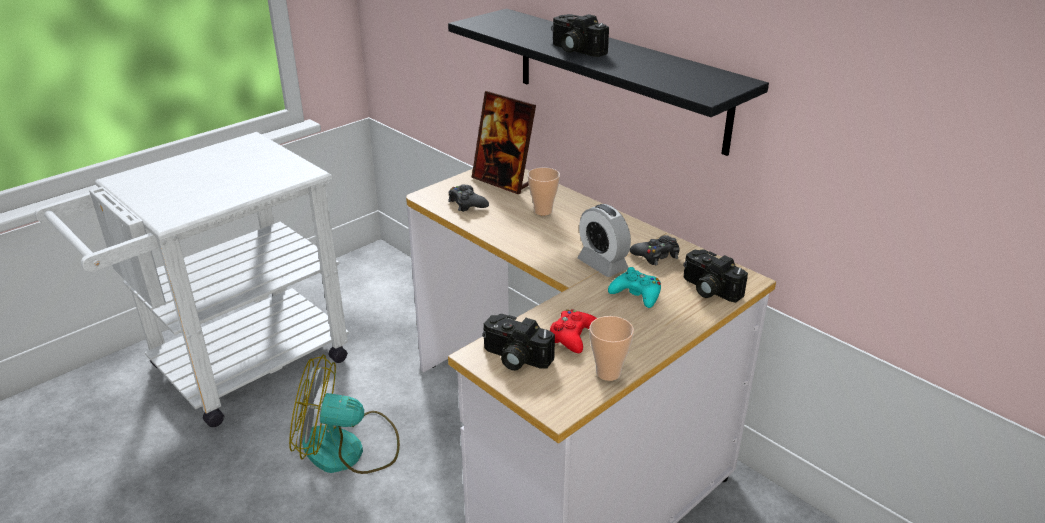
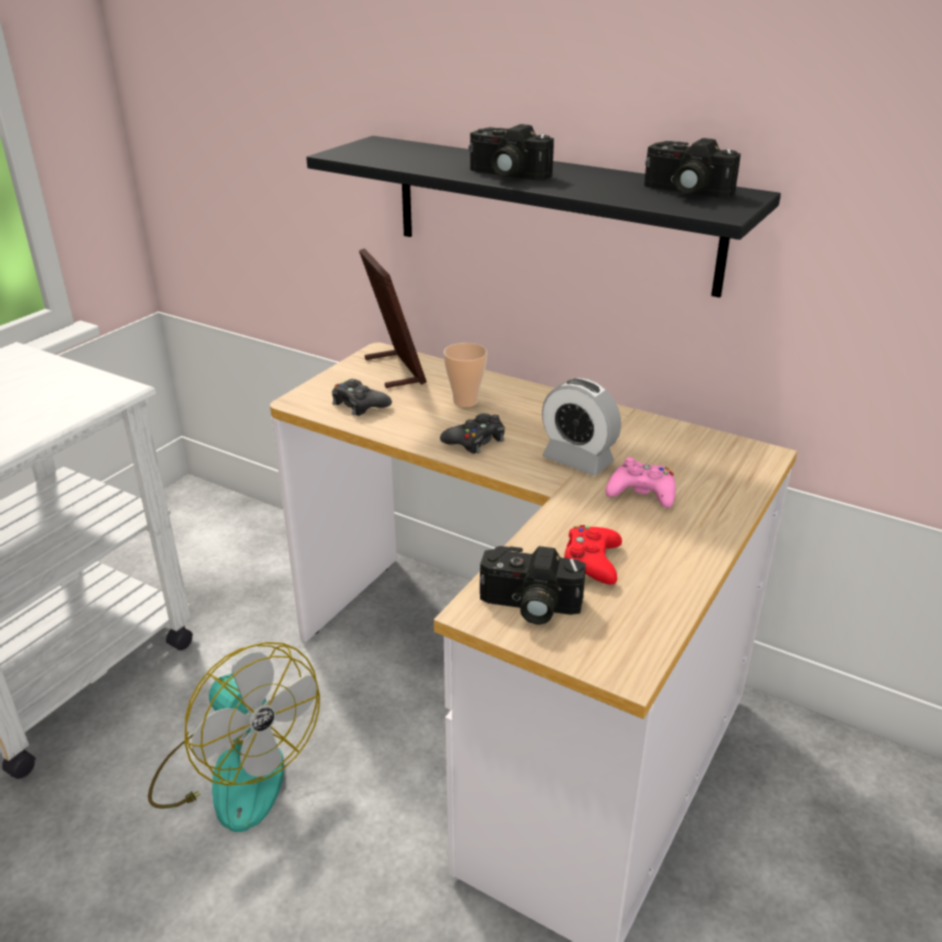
camera: 15 degrees left, 0 degrees up
fan [289,355,400,474] -> fan turned 120 degrees counterclockwise [148,642,320,832]
picture frame [472,91,536,194] -> picture frame turned 135 degrees counterclockwise [359,248,427,388]
cup [589,316,634,381] -> none
turquoise game controller [608,267,661,308] -> pink game controller [606,457,676,508]
black game controller [630,235,680,265] -> black game controller moved to [440,413,505,454]
camera [683,249,748,303] -> camera moved to [644,138,741,198]

